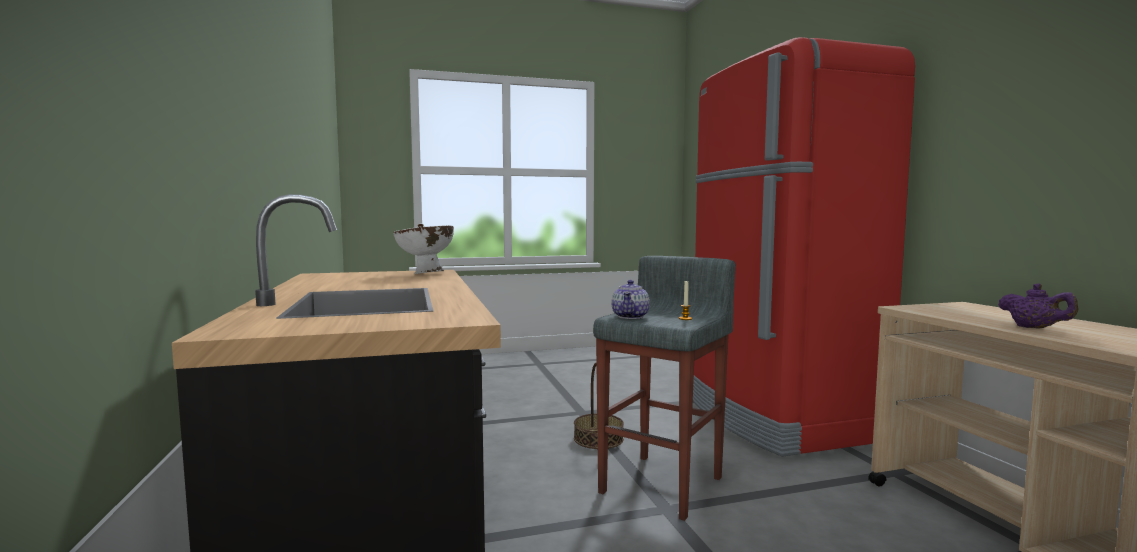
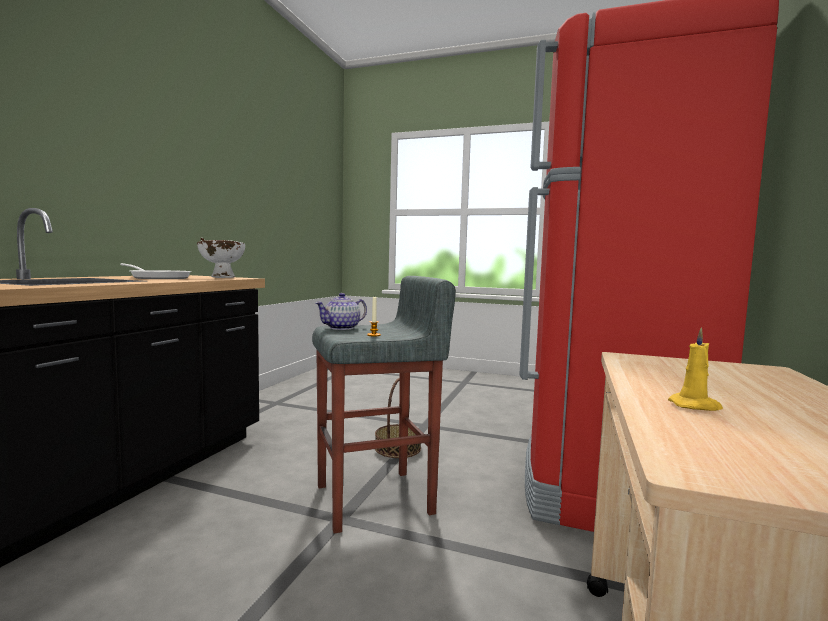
camera: 35 degrees right, 0 degrees up
purple teapot [998,283,1079,329] -> yellow candle [668,327,723,411]
none -> frying pan [120,263,192,279]

